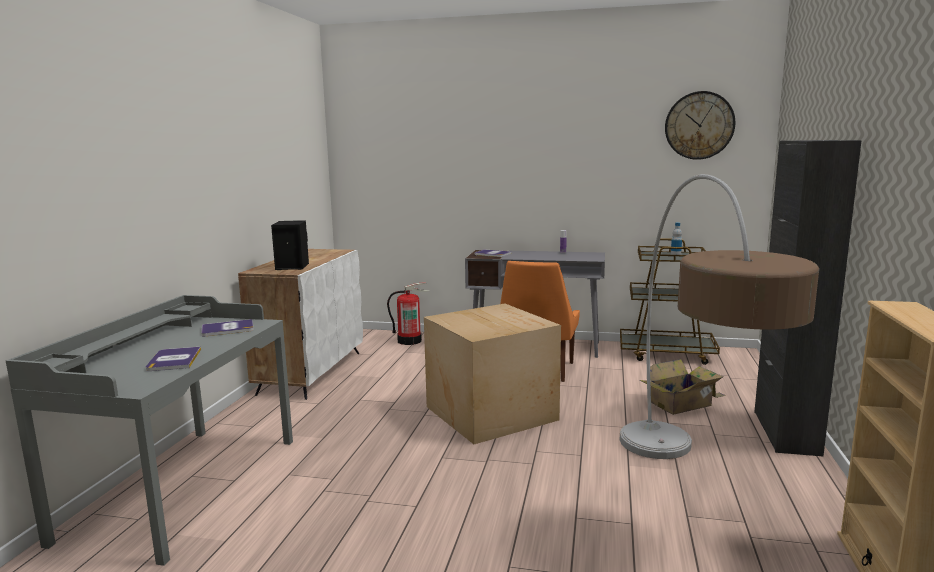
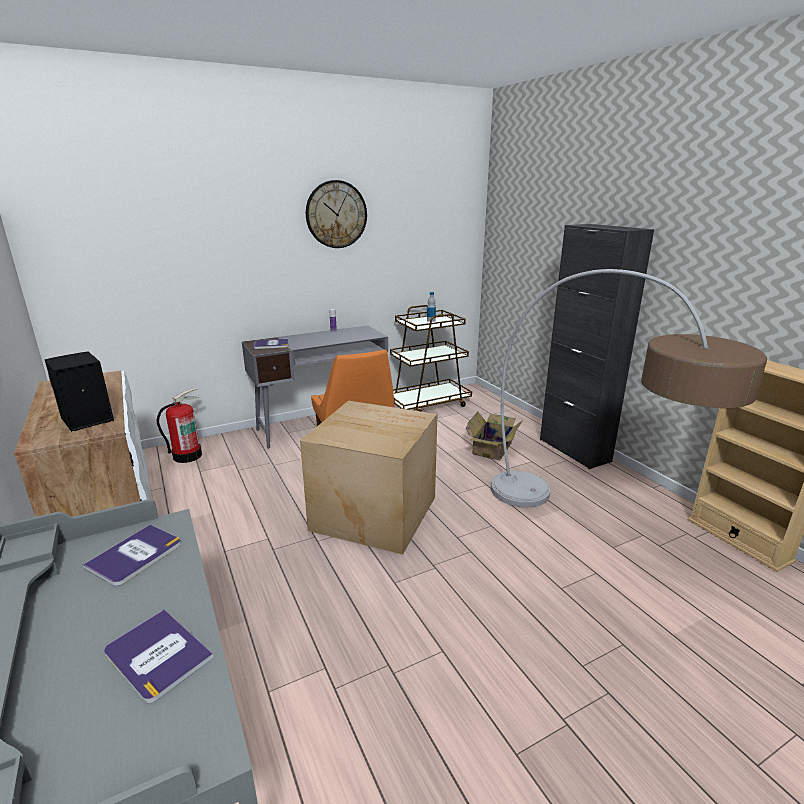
camera: 40 degrees left, 10 degrees up
wall clock [665,91,735,160] -> wall clock moved to [306,180,367,248]

